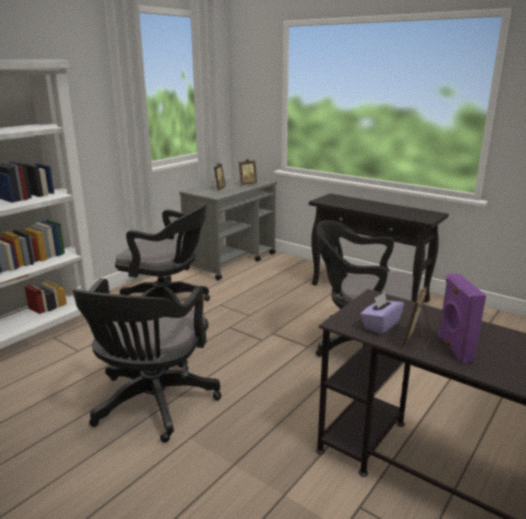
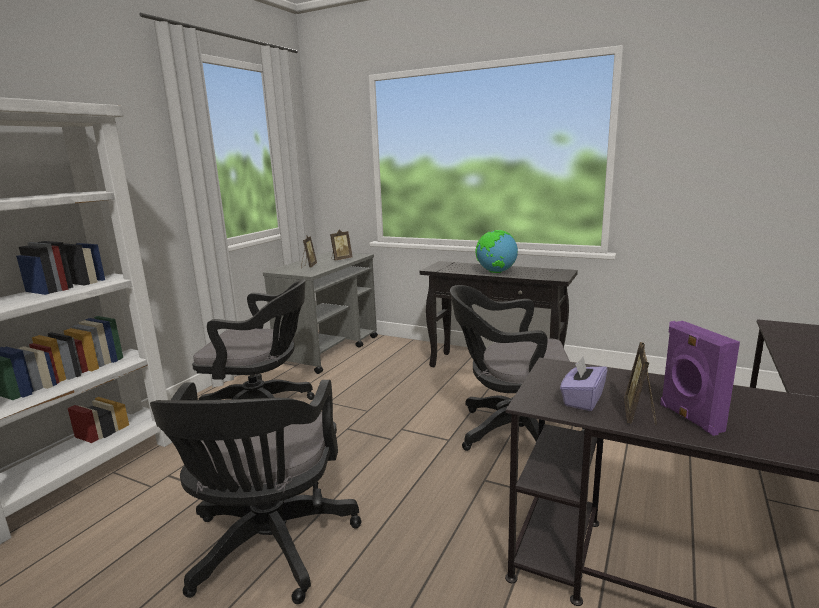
camera: 10 degrees left, 5 degrees down
none -> globe [476,230,518,273]

